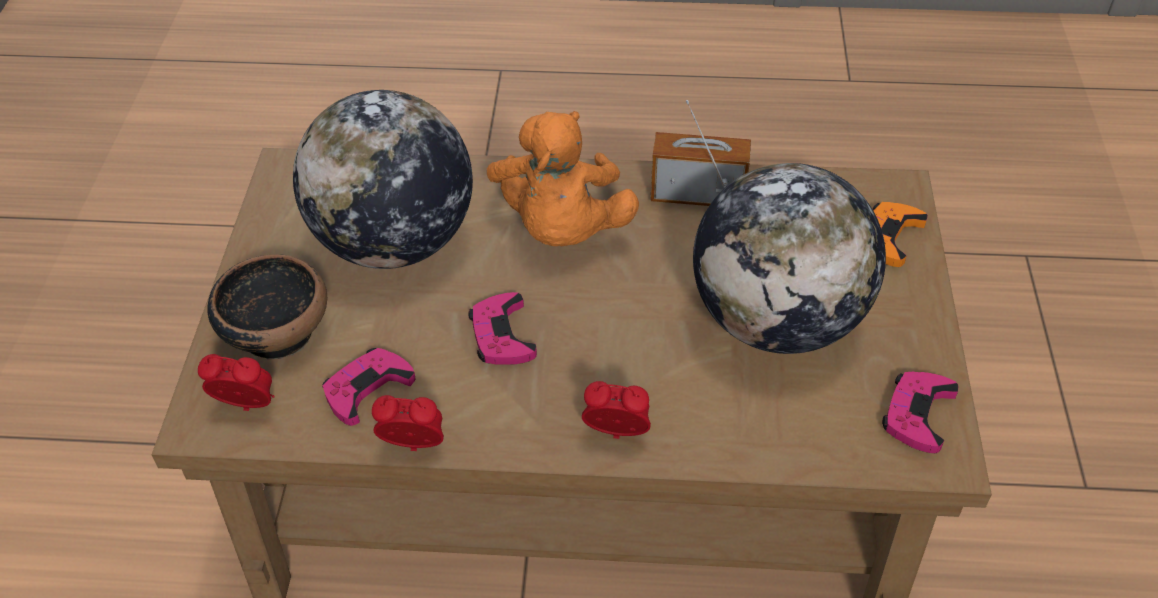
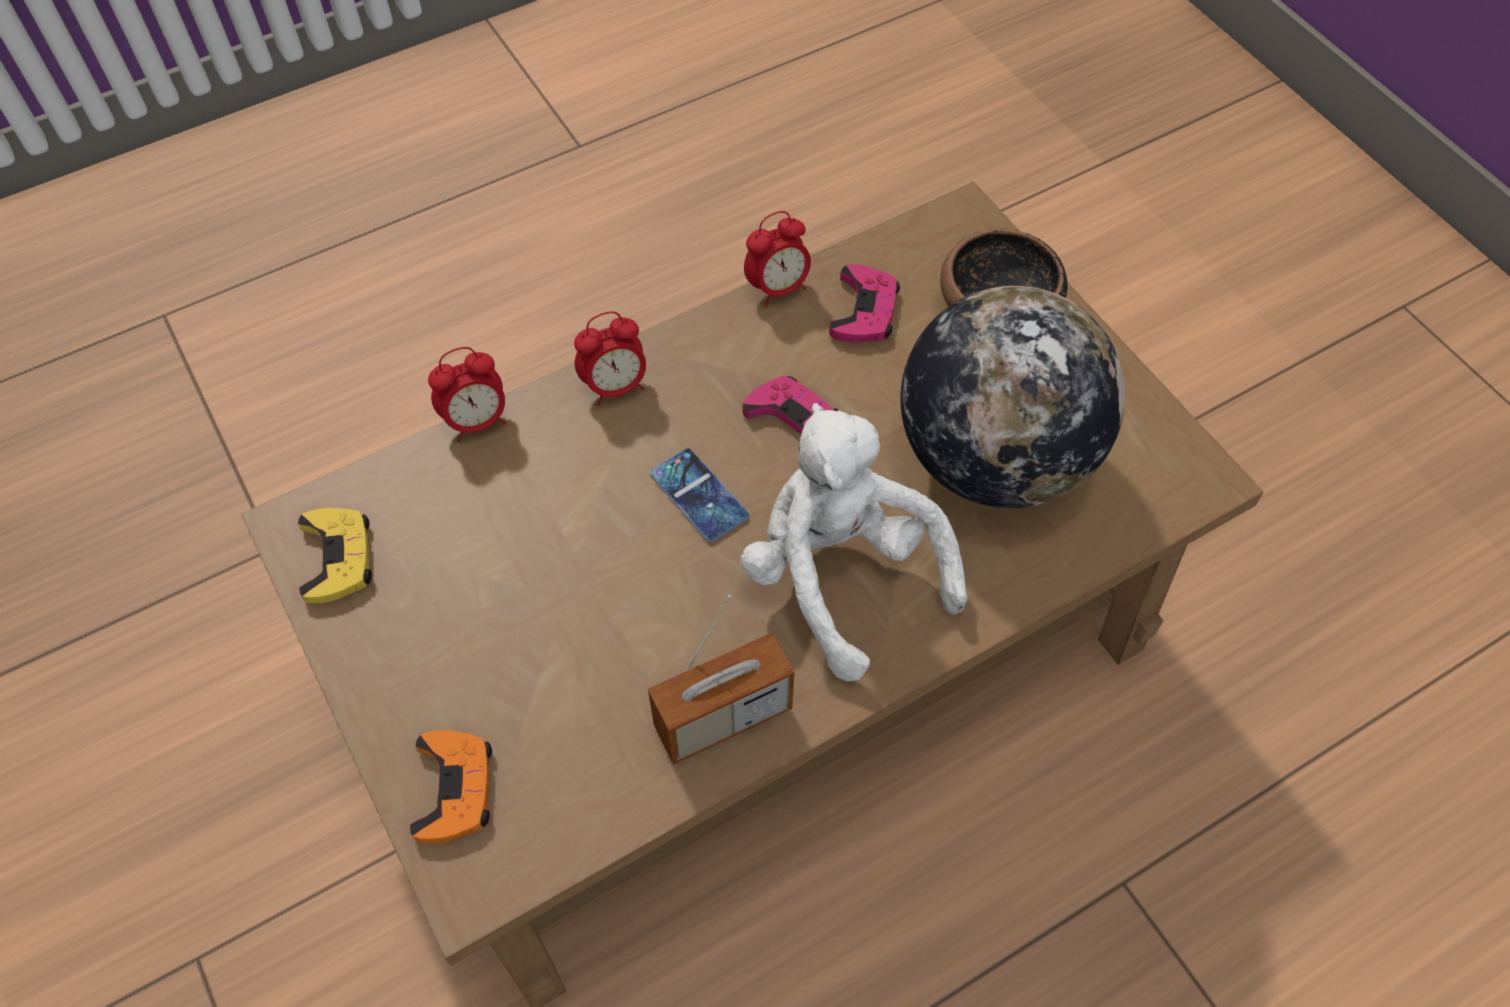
camera: 145 degrees right, 10 degrees up
alarm clock [198,354,275,411] -> alarm clock moved to [428,347,506,442]
orange plush toy [487,111,639,247] -> white plush toy [740,403,967,682]
globe [693,163,886,354] -> none
pink game controller [882,372,959,453] -> yellow game controller [298,508,372,604]
none -> phone [650,448,749,542]

